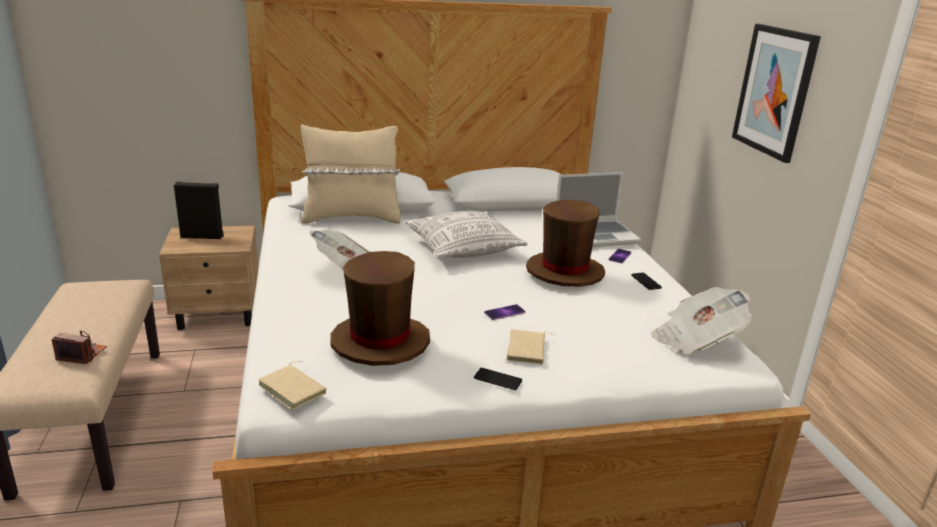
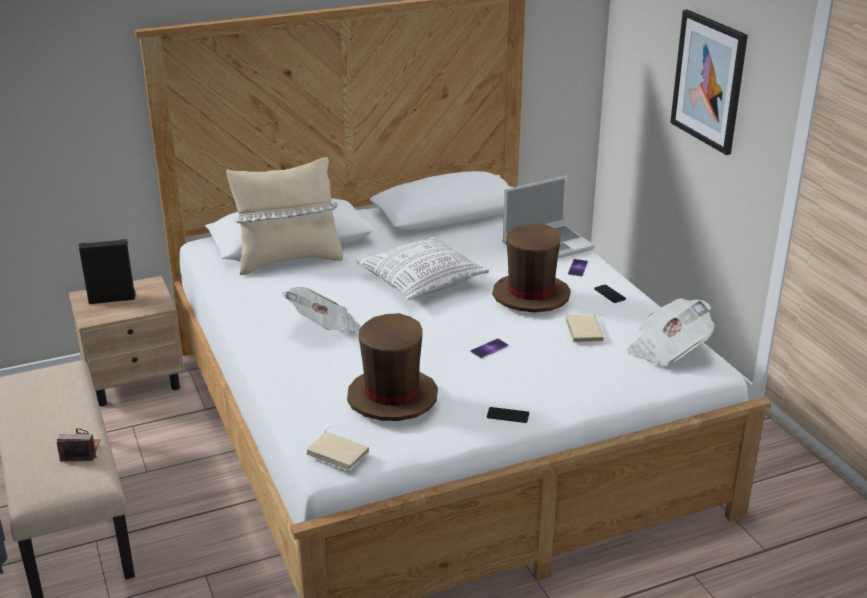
camera: 10 degrees left, 5 degrees up
beige book [506,329,556,365] -> beige book moved to [566,313,605,342]

